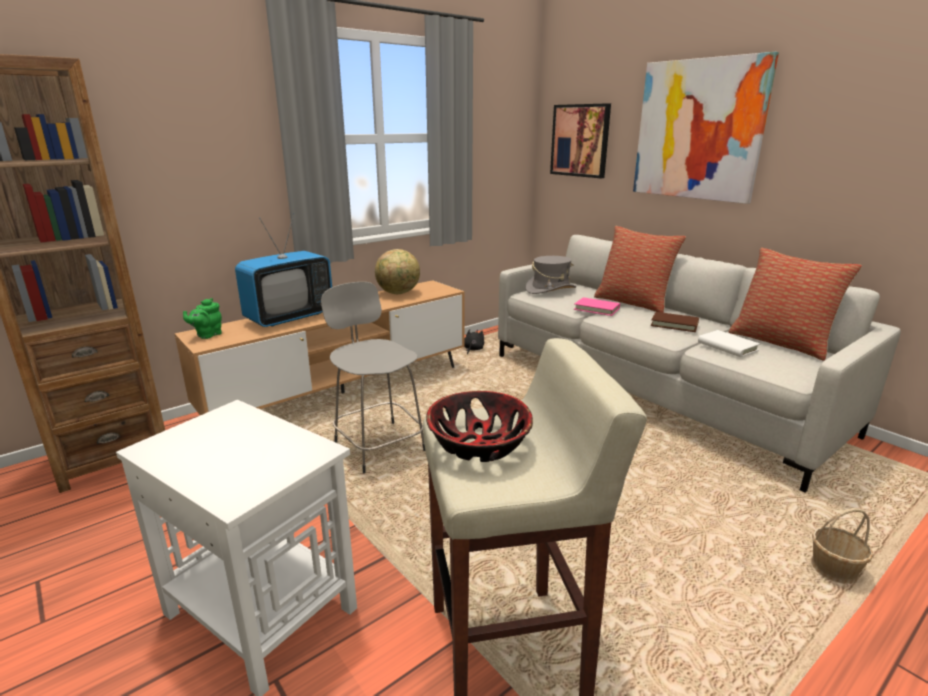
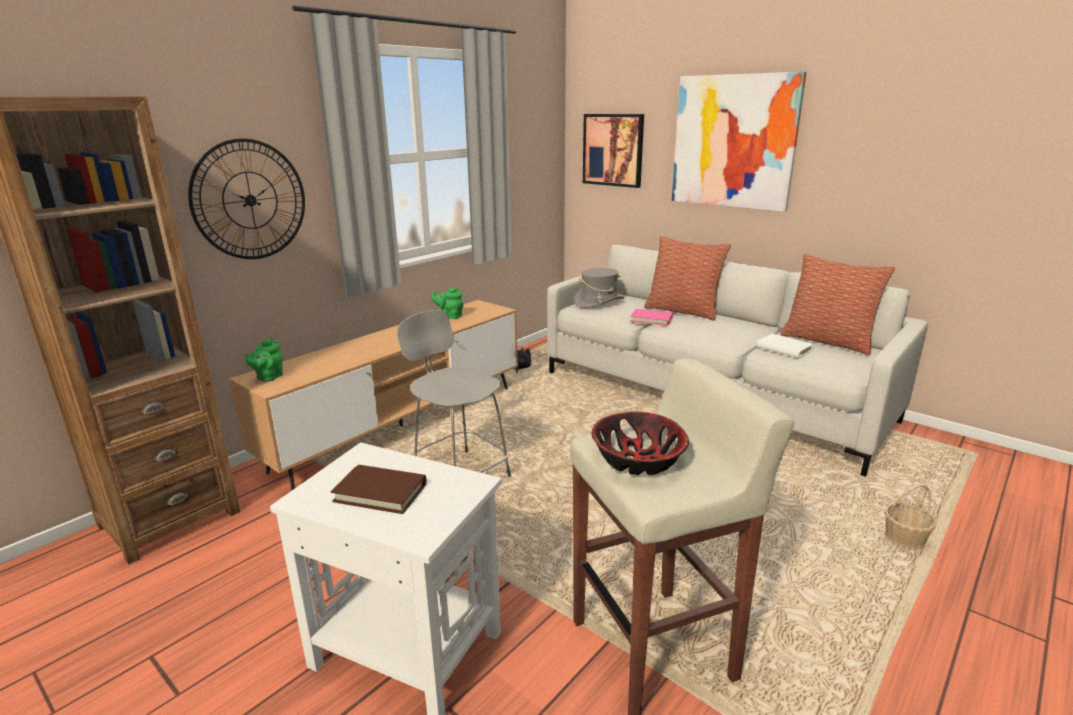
camera: 10 degrees left, 0 degrees up
television [235,213,332,327] -> none
globe [375,249,420,294] -> green teapot [431,287,464,319]
brown book [651,312,699,332] -> brown book moved to [331,465,427,514]
none -> wall clock [188,139,305,259]

